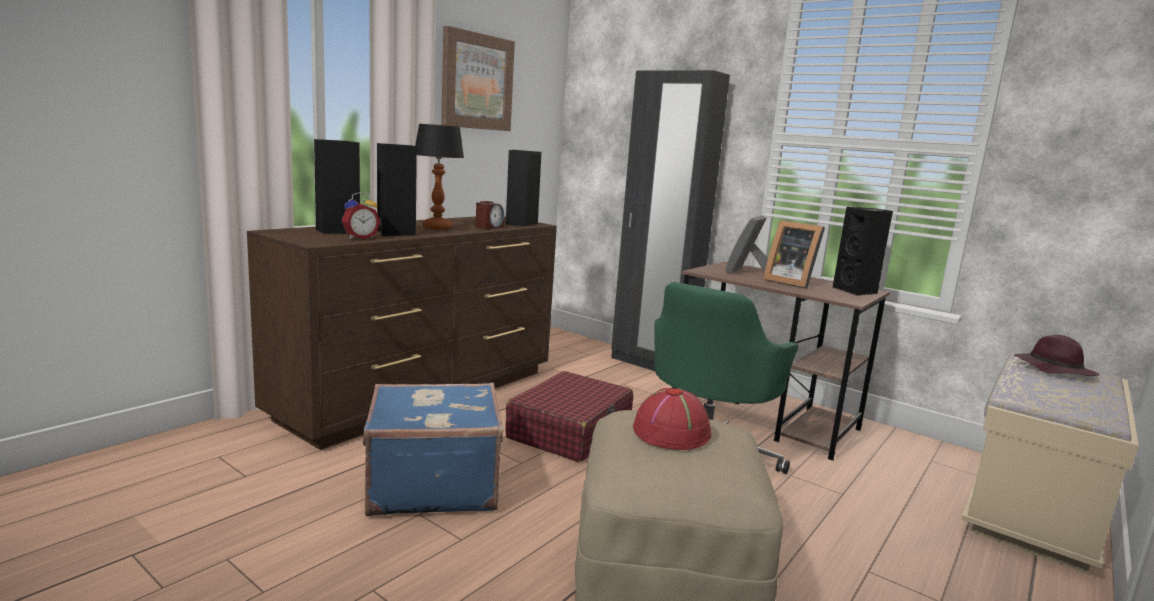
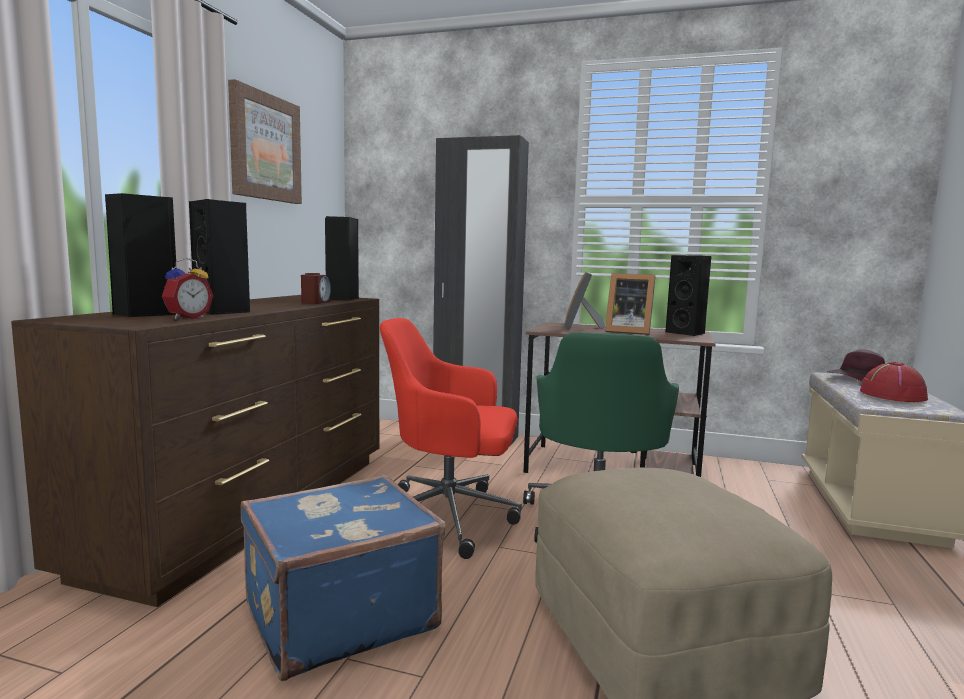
camera: 20 degrees left, 5 degrees down
table lamp [415,124,464,230] -> none
red suitcase [505,371,633,462] -> red office chair [380,318,522,559]
red hat [633,388,711,450] -> red hat moved to [860,362,928,402]

